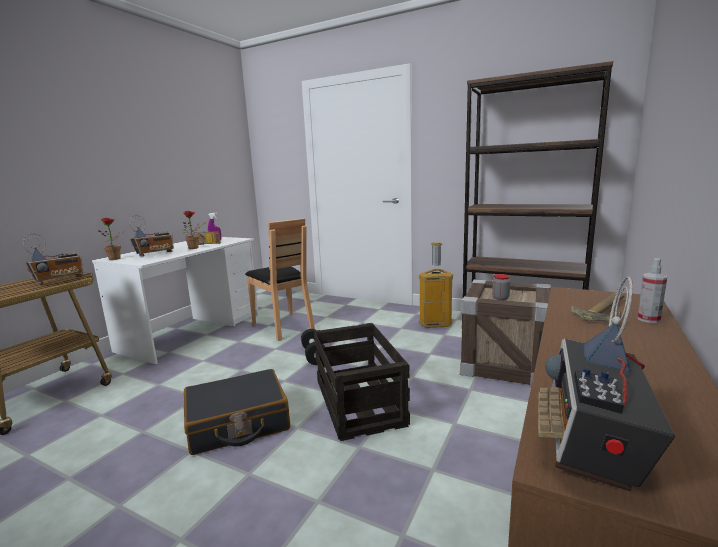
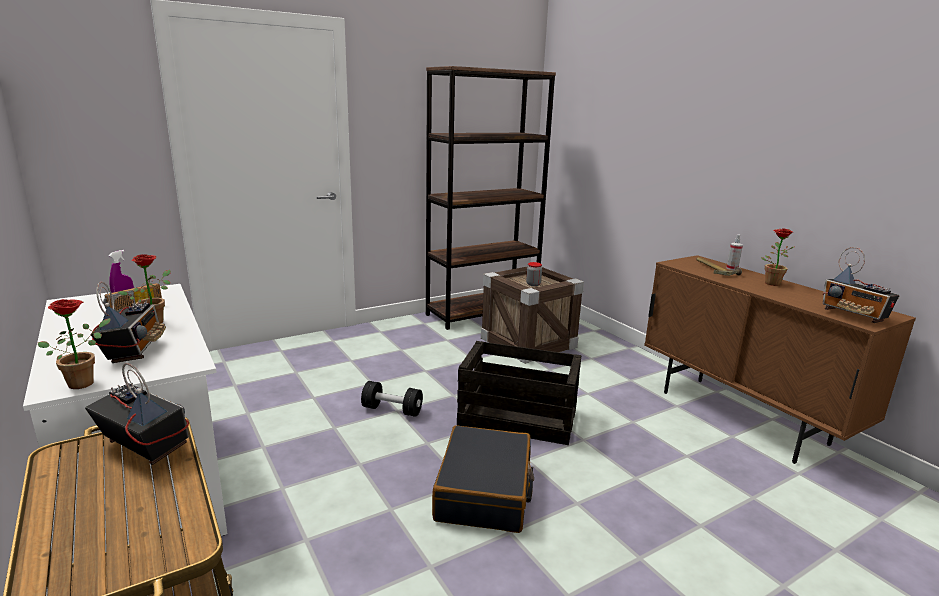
camera: 60 degrees left, 5 degrees up
radio [23,233,84,284] -> radio turned 45 degrees counterclockwise [85,363,189,465]
brown chair [245,218,315,341] -> none
trash can [419,242,453,328] -> none
none -> potted plant [761,228,794,286]

